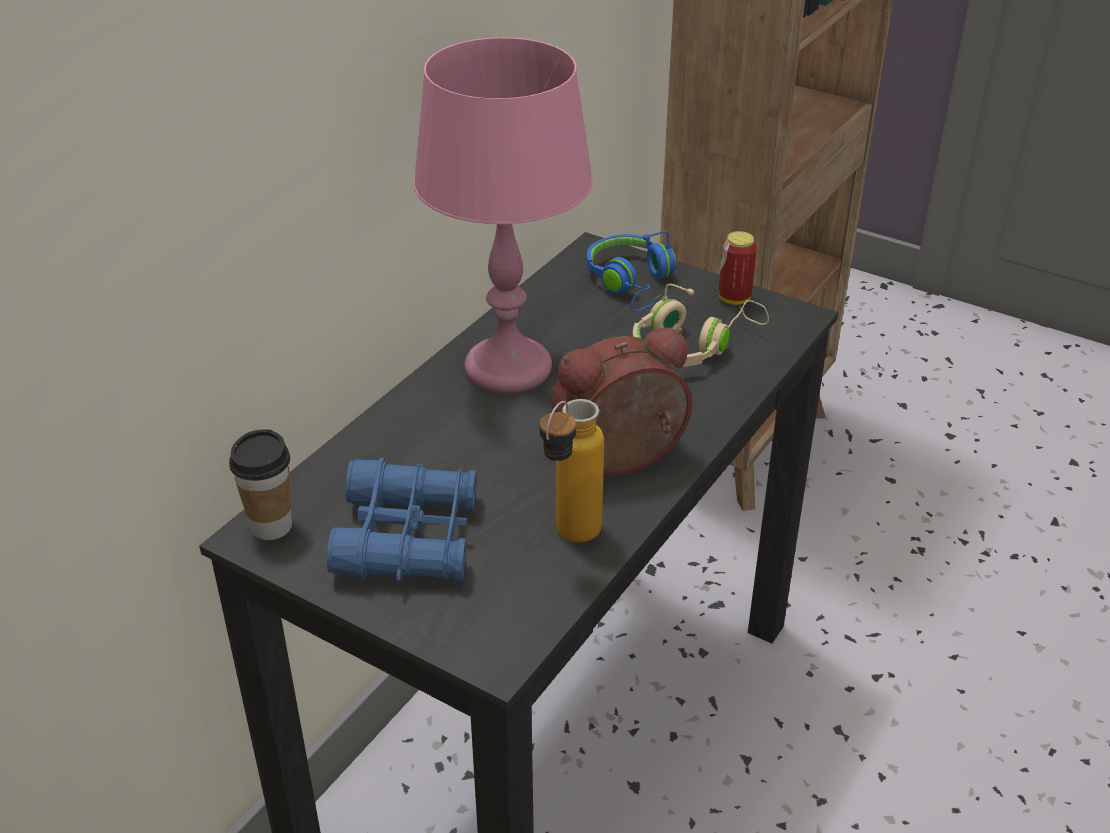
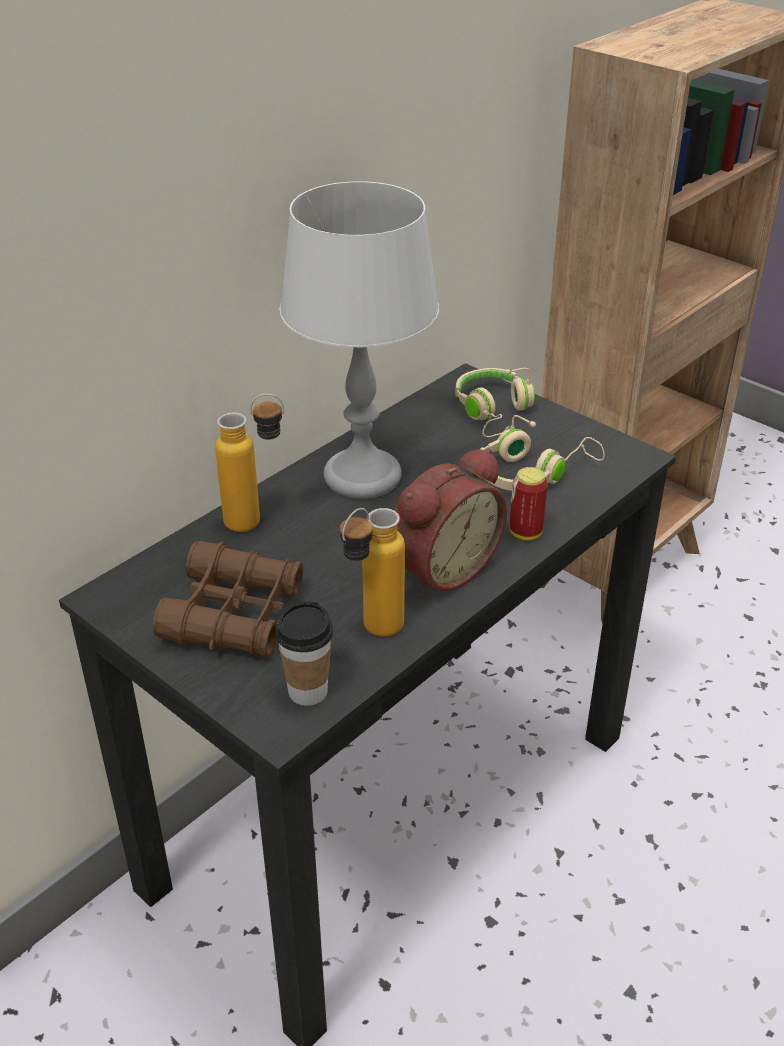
camera: 10 degrees right, 0 degrees up
cup [229,429,292,540] -> cup moved to [275,601,333,706]
blue binoculars [327,458,477,583] -> brown binoculars [153,541,303,659]
pink table lamp [413,37,593,394] -> grey table lamp [279,181,439,499]
alarm clock [552,327,692,475] -> alarm clock turned 150 degrees clockwise [394,448,507,597]
blue headphones [587,231,676,311] -> beige headphones [455,368,535,437]
can [719,231,757,305] -> can moved to [510,467,548,540]
none -> bottle [215,394,284,532]

